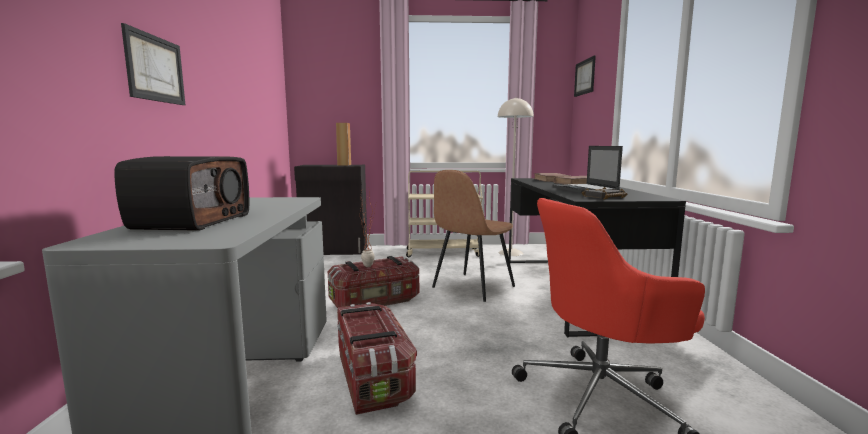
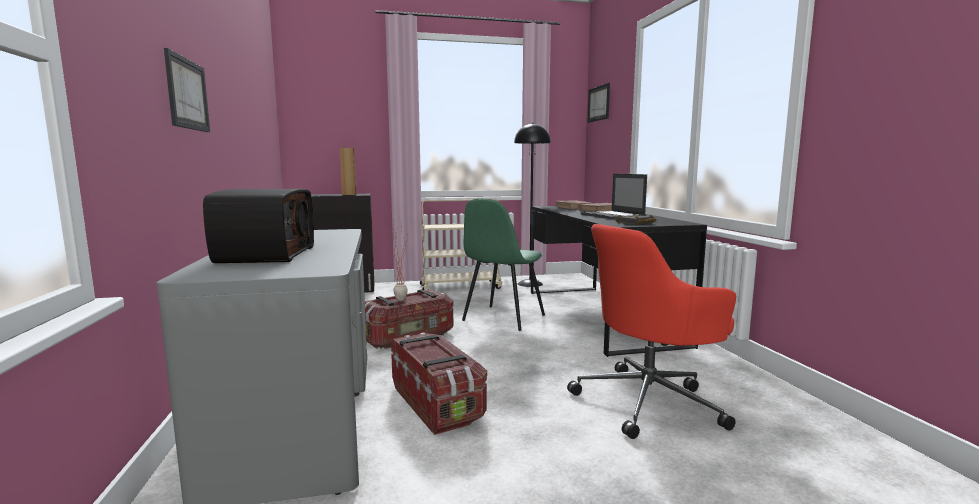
camera: 10 degrees left, 0 degrees up
brown chair [432,170,515,302] -> green chair [462,199,545,331]
beige floor lamp [498,97,533,256] -> black floor lamp [514,123,551,287]

